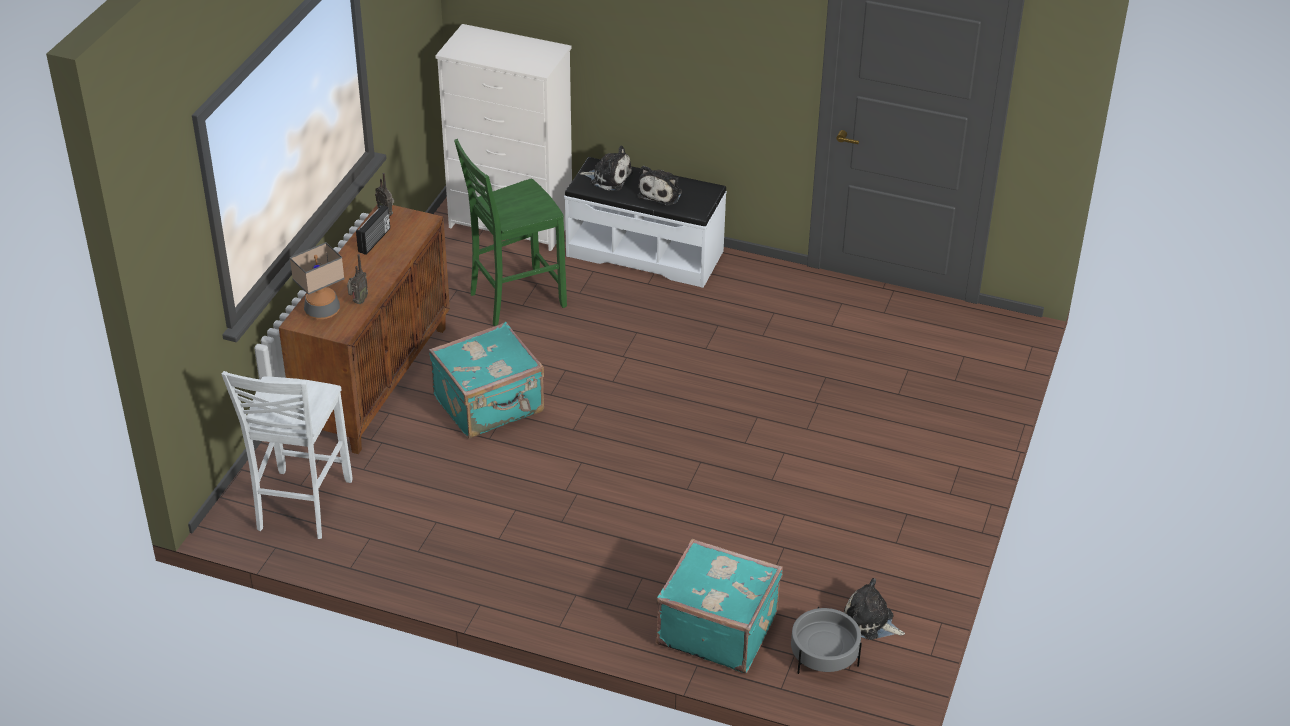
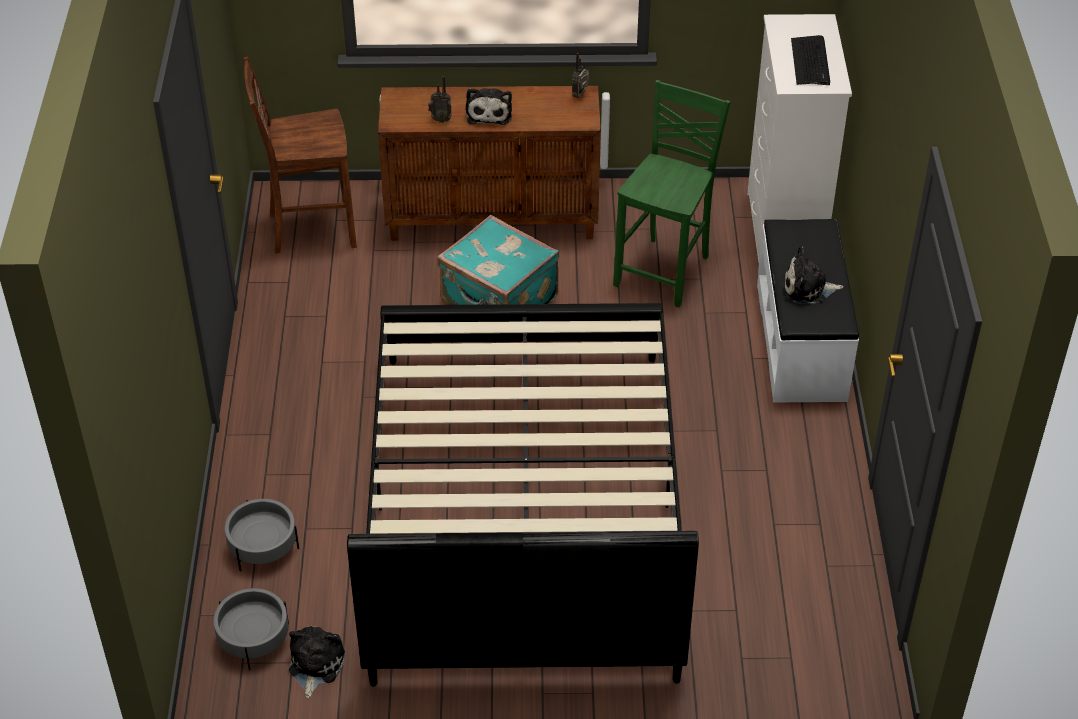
camera: 70 degrees right, 5 degrees up
white chair [222,371,352,539] -> brown chair [244,56,357,254]
table lamp [290,242,345,319] -> none
radio [356,205,390,255] -> none
green chair [454,139,567,326] -> green chair turned 75 degrees clockwise [613,80,730,308]
plush toy [579,146,633,190] -> plush toy moved to [465,88,512,125]
turquoise suitcase [656,538,783,673] -> grey planter [224,499,299,571]
none -> black bed [347,303,699,687]
none -> keyboard [791,35,830,85]

